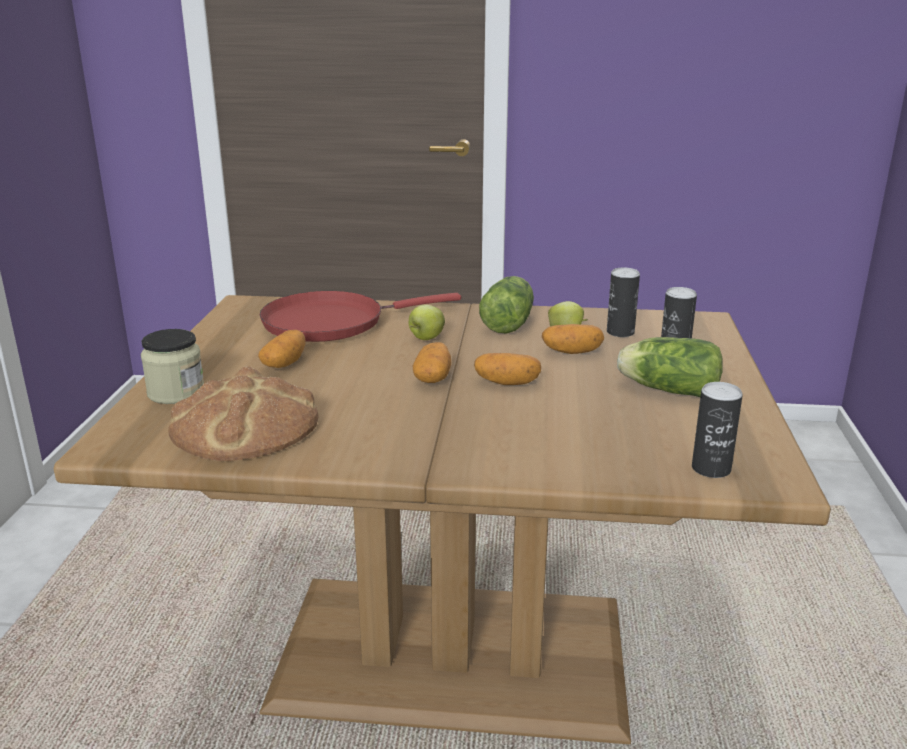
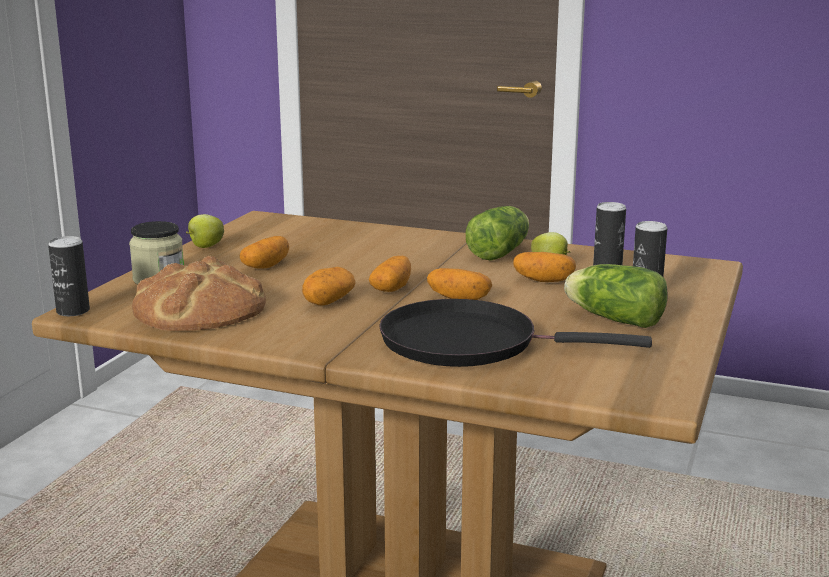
camera: 15 degrees right, 5 degrees down
red frying pan [260,291,461,342] -> none
apple [409,305,445,340] -> apple moved to [186,214,224,248]
can [692,382,743,478] -> can moved to [48,236,90,316]
none -> potato [302,267,356,305]
none -> black frying pan [379,299,652,367]

